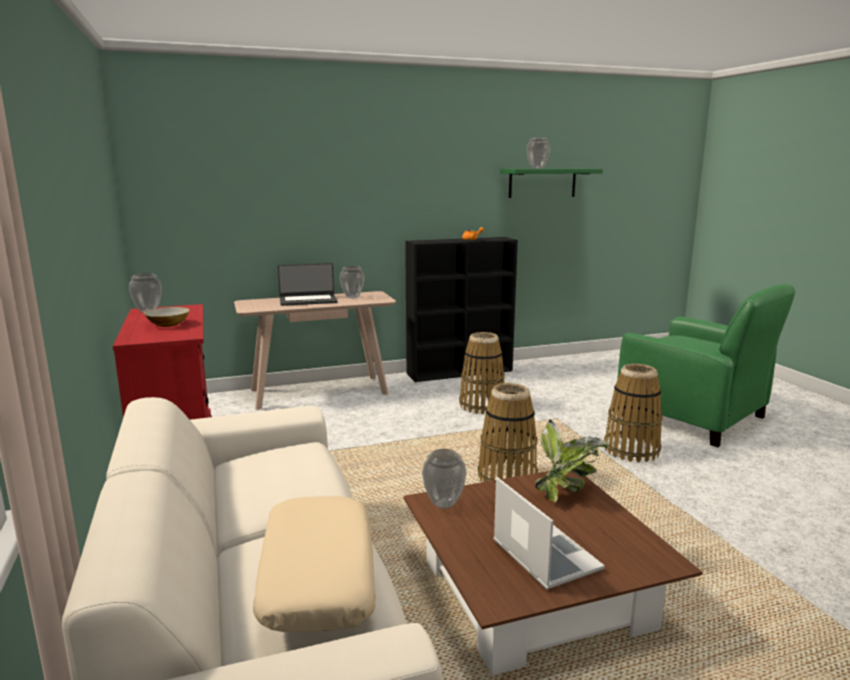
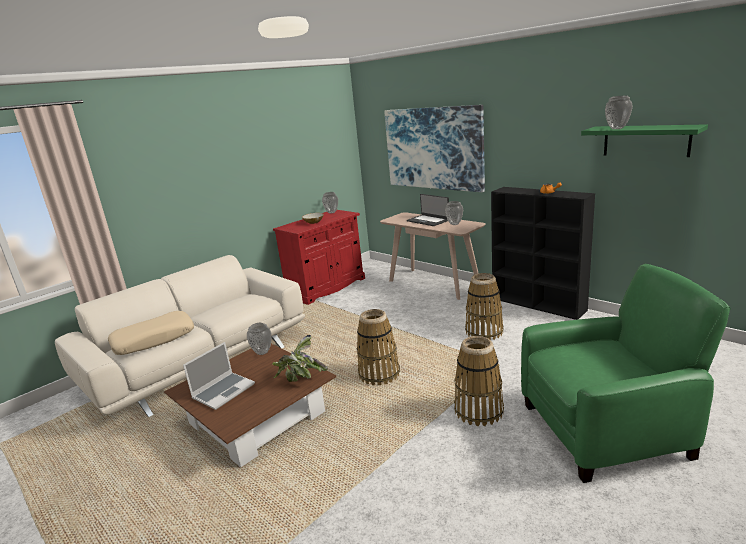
camera: 65 degrees right, 5 degrees up
green armchair [617,284,795,447] -> green armchair turned 120 degrees counterclockwise [521,264,730,483]
none -> picture [384,105,485,192]

